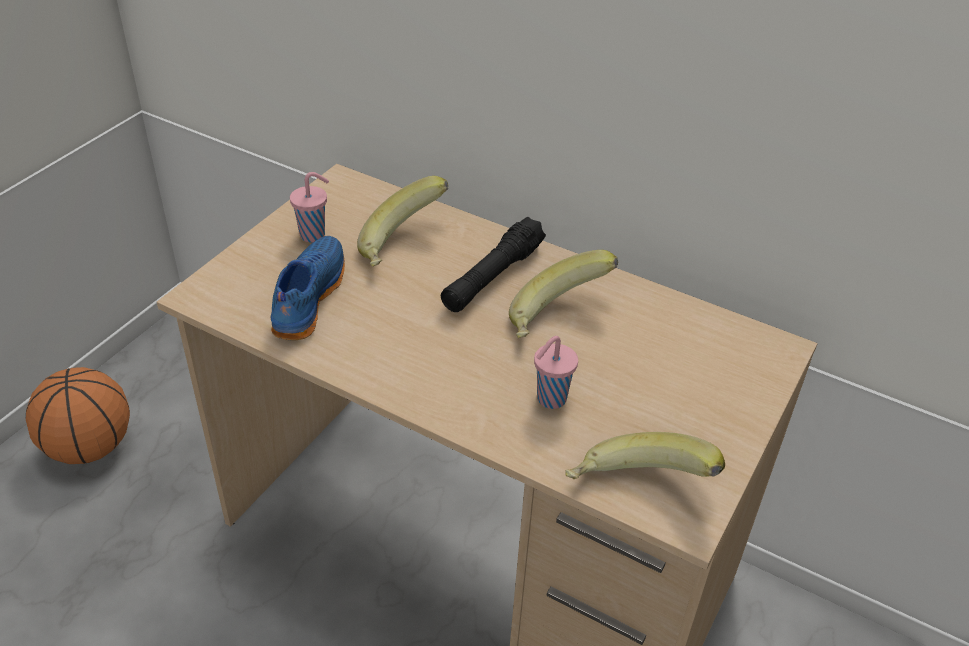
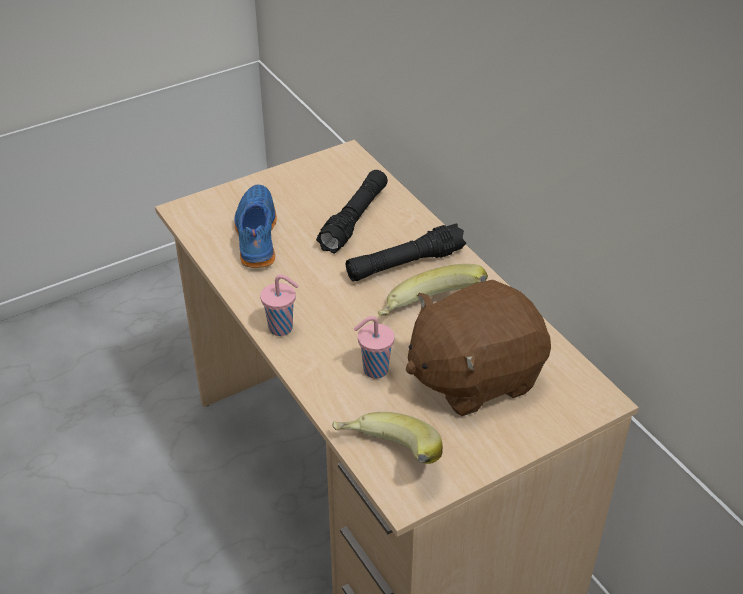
camera: 30 degrees right, 0 degrees up
basketball [26,367,130,464] -> none
blue shoe [271,236,345,340] -> blue shoe turned 45 degrees counterclockwise [234,185,277,268]
pink cup [290,172,329,242] -> pink cup moved to [260,275,299,336]
banana [357,176,448,267] -> black flashlight [316,170,388,254]
none -> brown plush toy [406,280,551,416]

